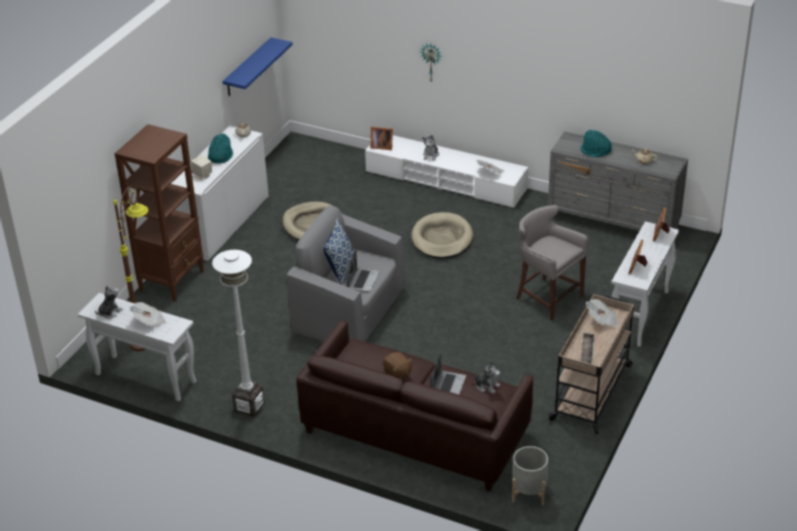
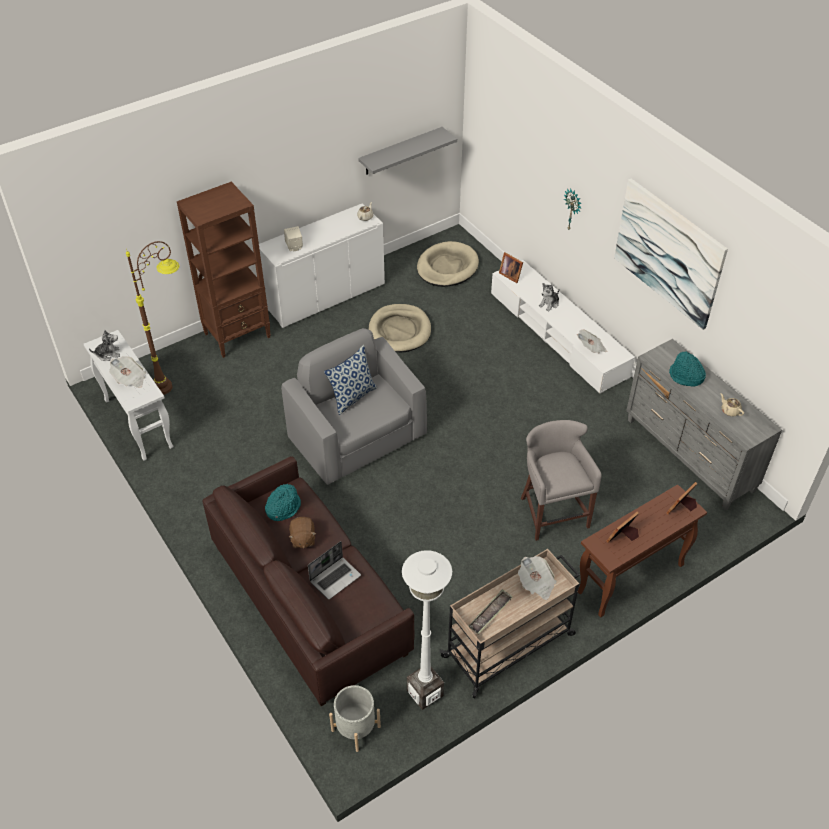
camera: 30 degrees right, 10 degrees up
turquoise hat [208,133,233,164] -> turquoise hat moved to [265,484,301,521]
white floor lamp [212,250,265,417] -> white floor lamp moved to [402,550,452,710]
blue shelf [223,37,293,96] -> grey shelf [358,127,457,175]
laptop [346,250,380,292] -> none
beige dog bed [411,212,473,259] -> beige dog bed moved to [417,241,479,287]
plush toy [471,361,500,394] -> none
white console table [611,222,679,347] -> brown console table [578,484,707,617]
none -> picture [614,179,728,330]

